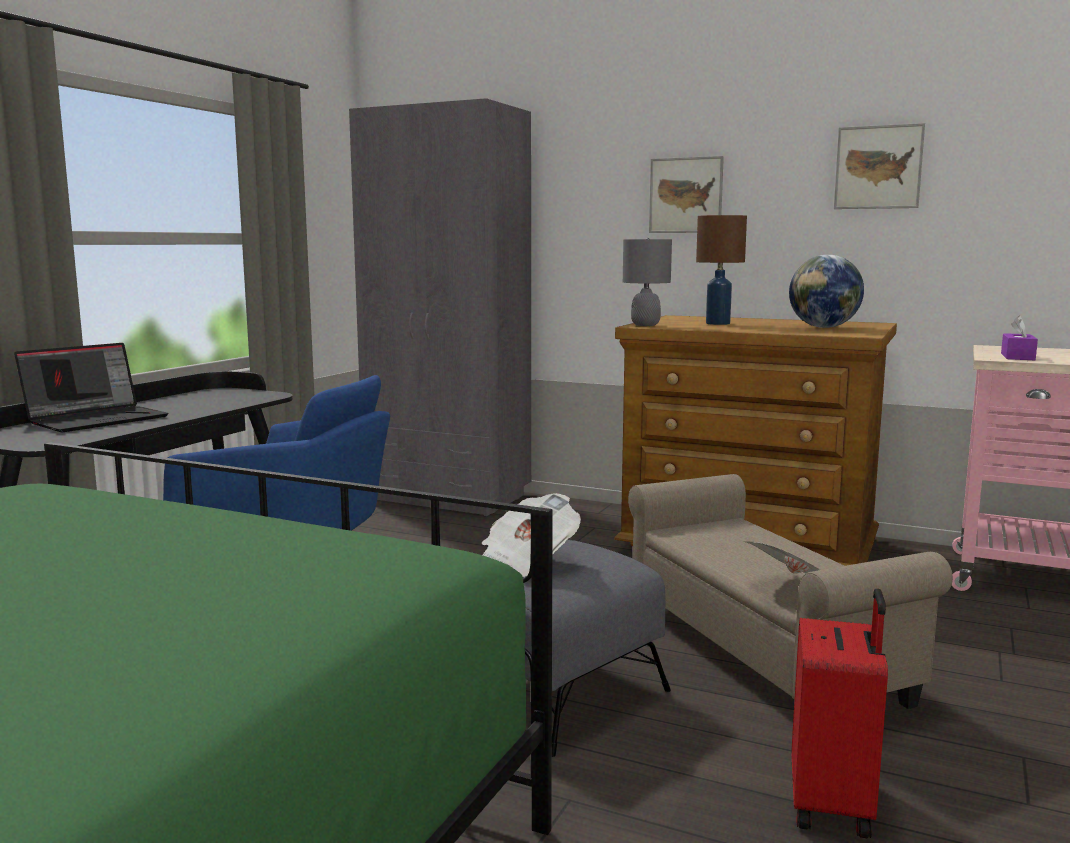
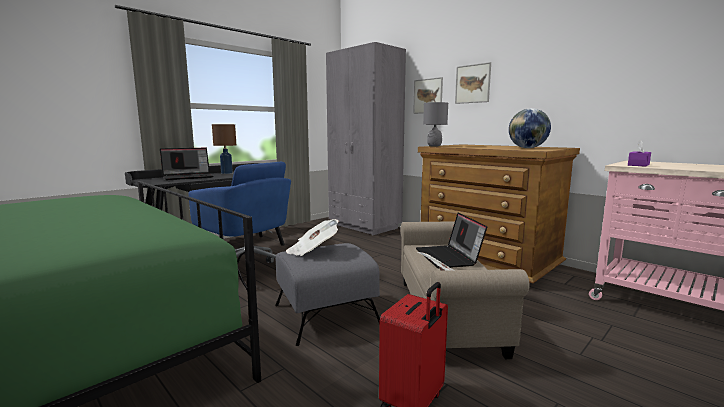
camera: 20 degrees right, 0 degrees up
brown table lamp [696,215,747,325] -> brown table lamp moved to [212,124,236,174]
picture [834,123,925,209] -> picture moved to [413,77,443,114]
none -> laptop [416,213,487,268]

